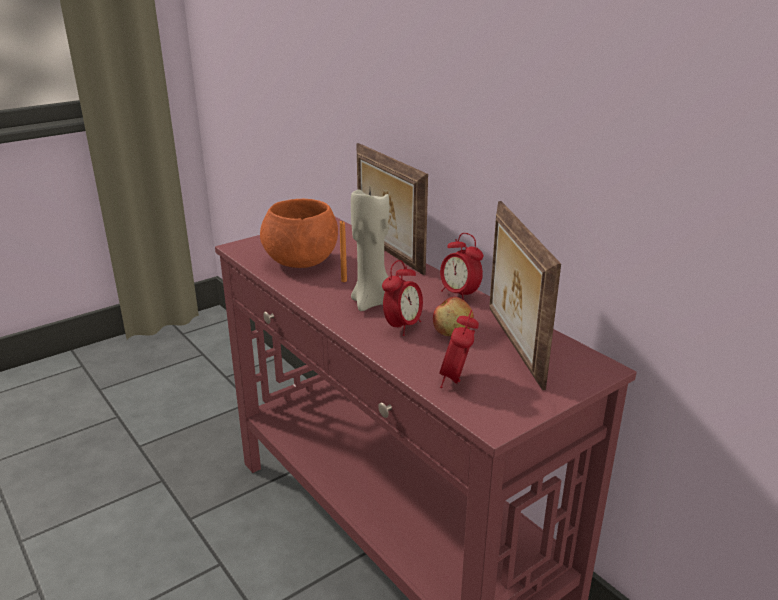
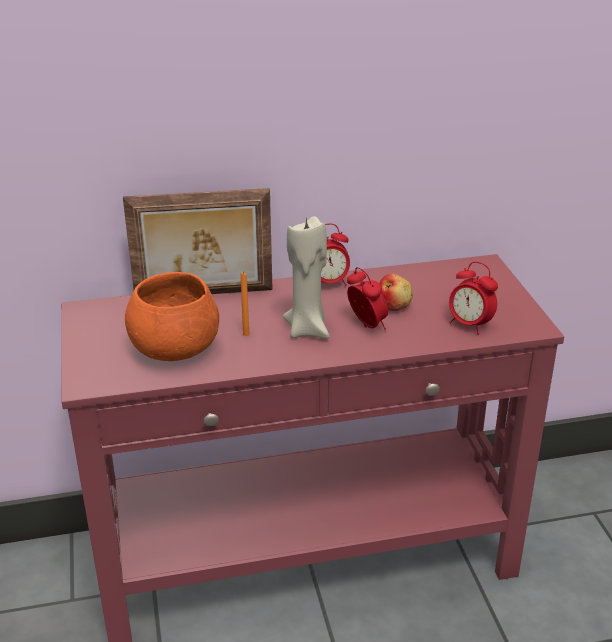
camera: 65 degrees left, 5 degrees up
picture frame [489,201,561,390] -> none

